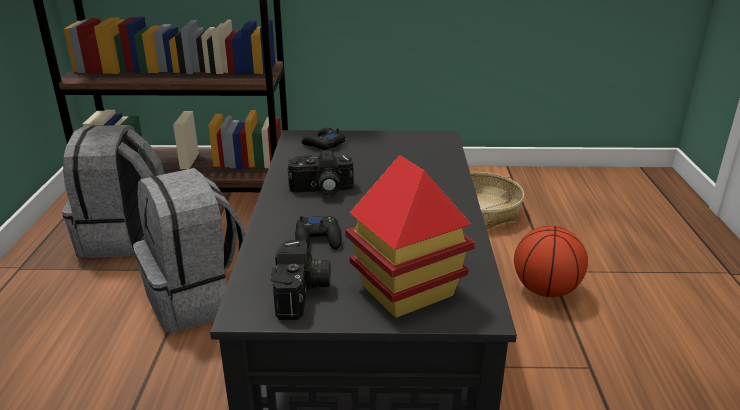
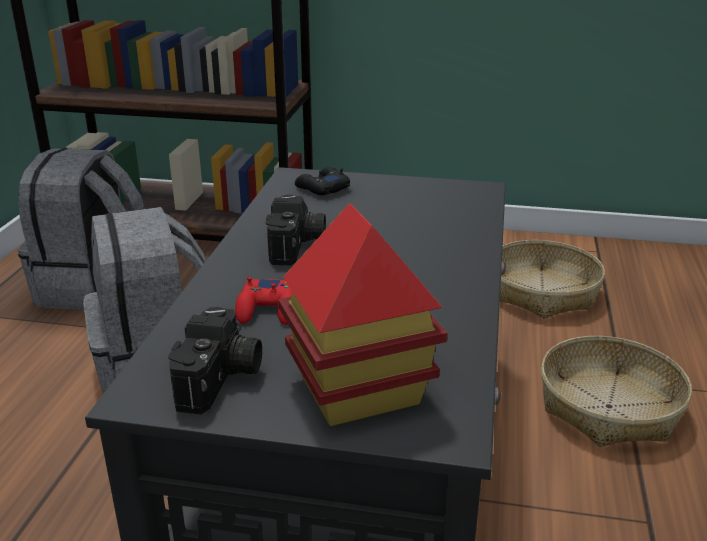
camera: 10 degrees right, 0 degrees up
camera [288,151,354,195] -> camera turned 90 degrees counterclockwise [266,195,326,265]
black game controller [295,216,342,249] -> red game controller [235,277,293,325]
basketball [514,226,588,297] -> basket [541,336,692,447]

